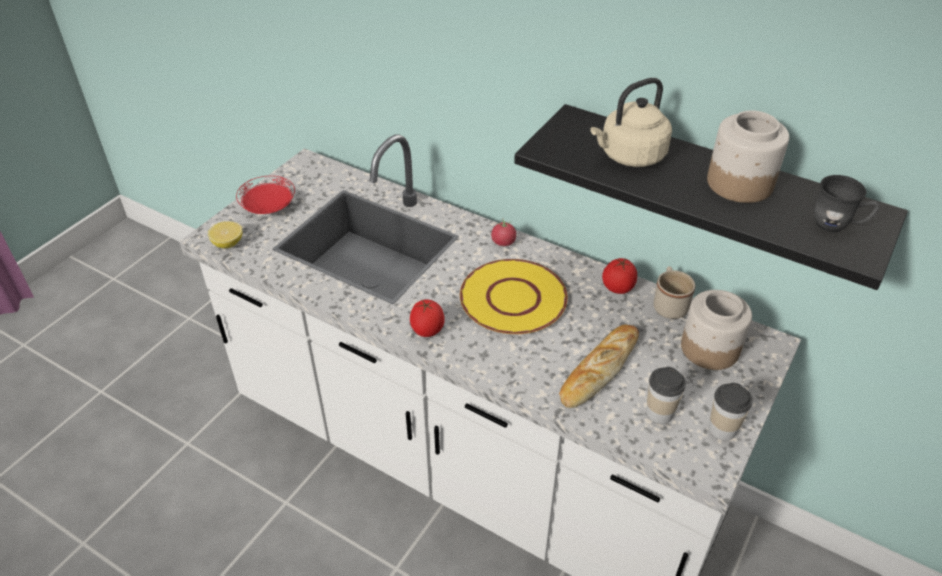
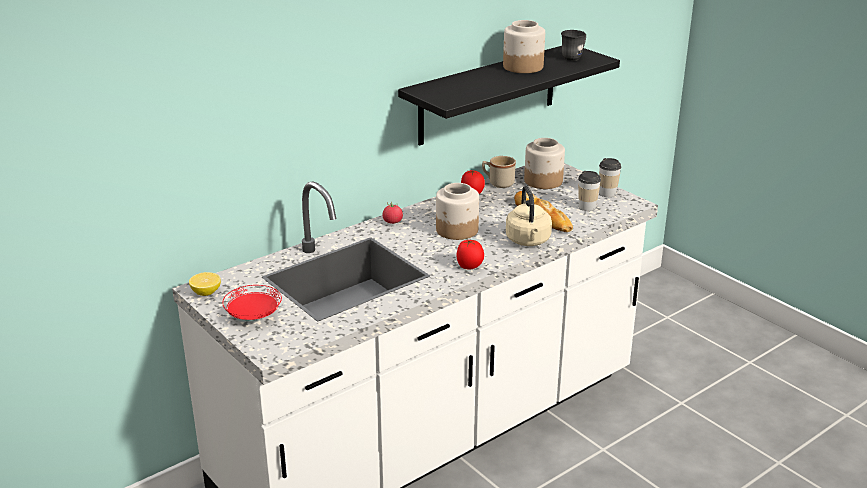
camera: 70 degrees left, 15 degrees down
lemon [208,221,242,248] -> lemon moved to [189,272,221,296]
yellow plate [460,259,568,334] -> jar [436,183,479,240]
beige kettle [590,78,672,167] -> beige kettle moved to [506,186,552,246]

